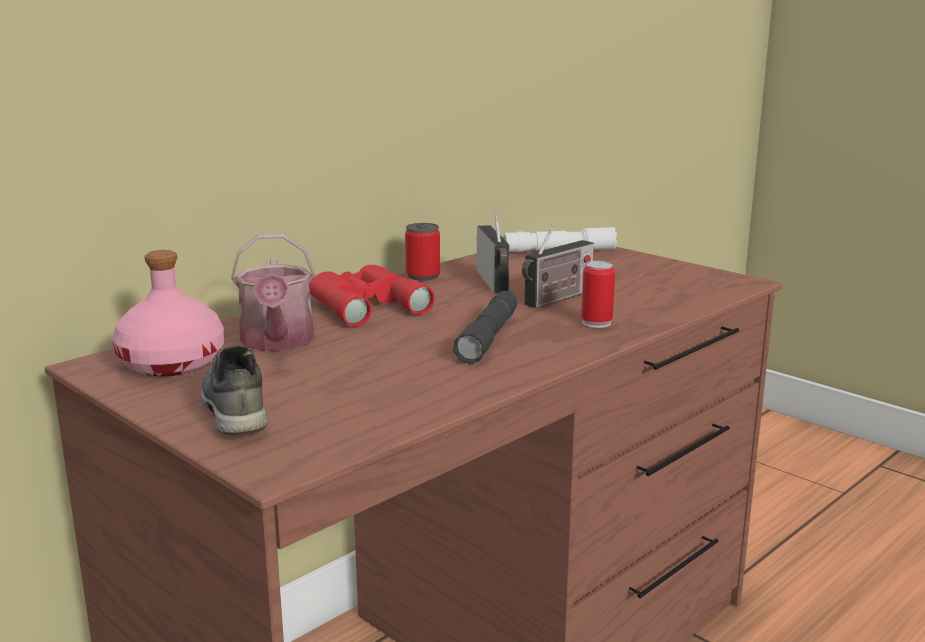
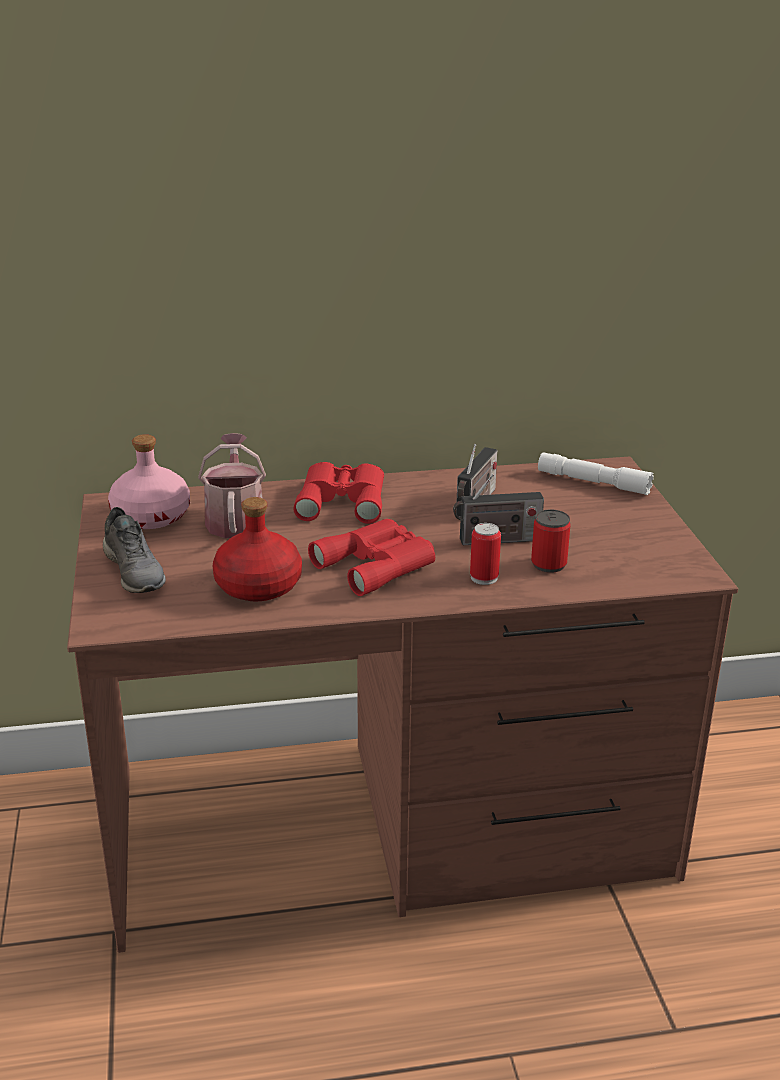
camera: 35 degrees right, 10 degrees up
grey shoe [201,345,269,434] -> grey shoe turned 135 degrees clockwise [103,507,166,593]
watering can [231,234,315,351] -> watering can turned 150 degrees clockwise [198,433,266,538]
can [405,223,440,281] -> can moved to [531,509,571,573]
grey flashlight [453,291,517,364] -> red binoculars [308,519,435,596]
none -> red bottle [213,497,302,601]

